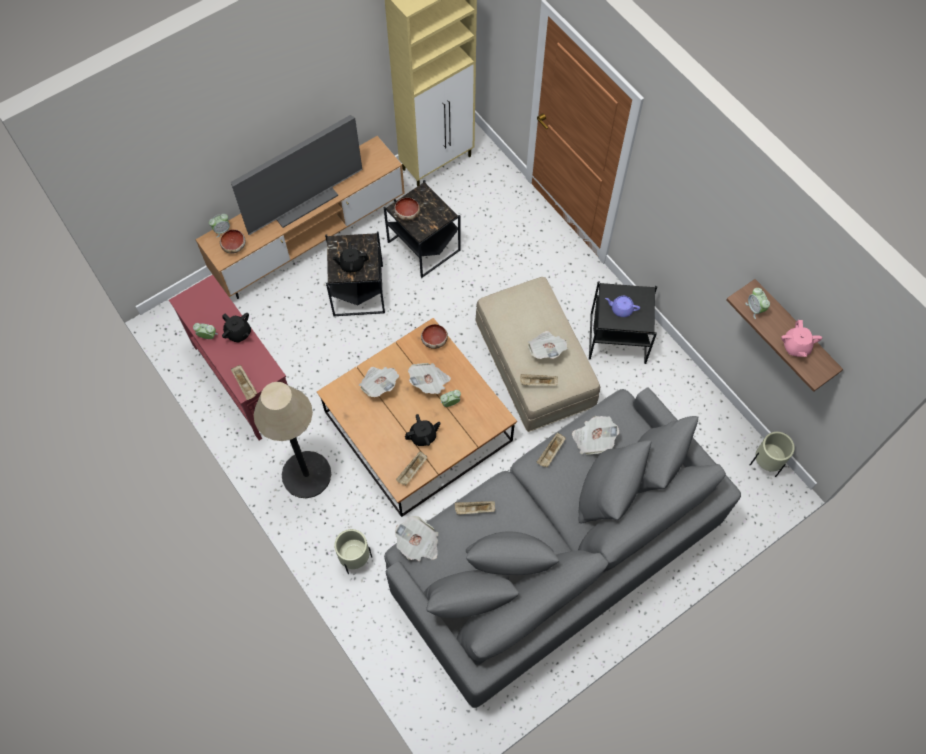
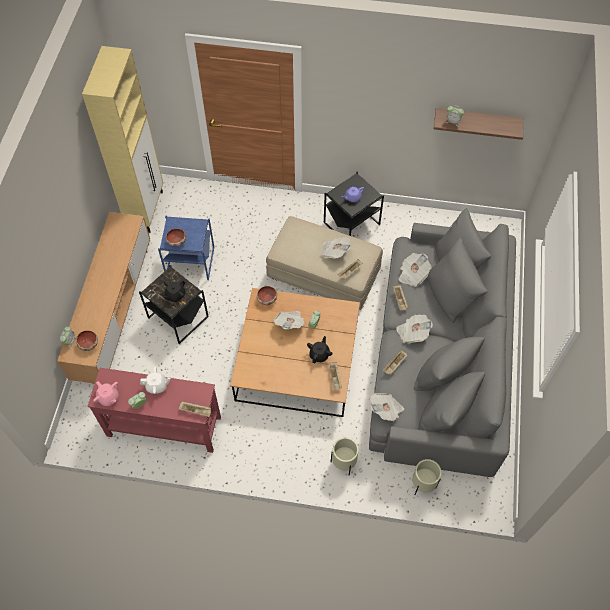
camera: 45 degrees left, 5 degrees down
black teapot [222,313,251,343] -> white teapot [140,366,171,394]
television [231,115,362,235] -> none
floor lamp [254,382,331,498] -> none
newspaper [359,367,399,397] -> newspaper moved to [396,315,433,343]
black side table [384,180,461,278] -> blue side table [158,215,214,280]
beige planter [750,432,795,477] -> beige planter moved to [412,459,442,495]
pink teapot [781,320,822,357] -> pink teapot moved to [93,381,119,406]

